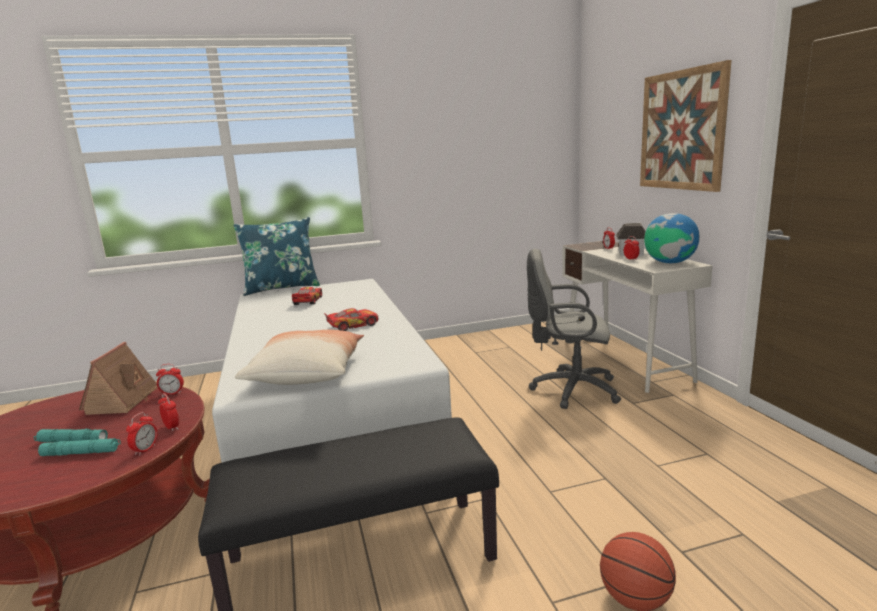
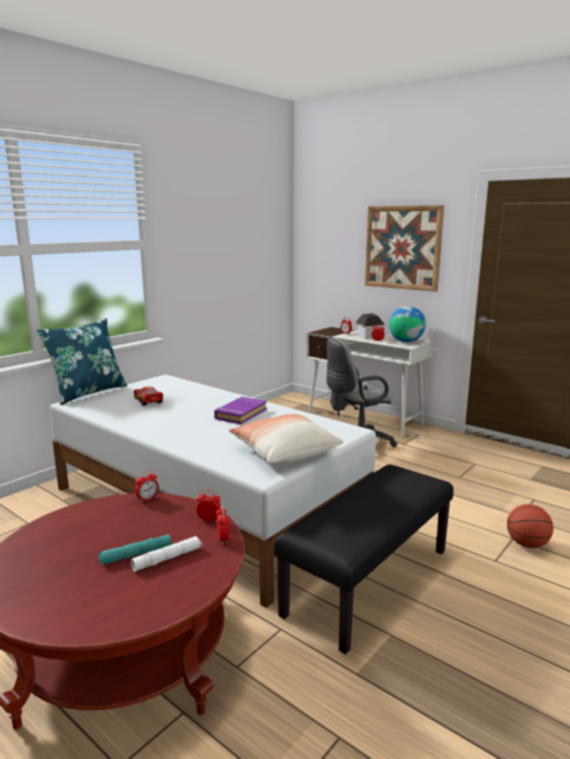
camera: 35 degrees left, 0 degrees up
turquoise flashlight [38,438,121,456] -> white flashlight [131,536,202,572]
toy house [79,342,158,415] -> none
toy car [324,308,378,331] -> purple book [214,397,267,424]

